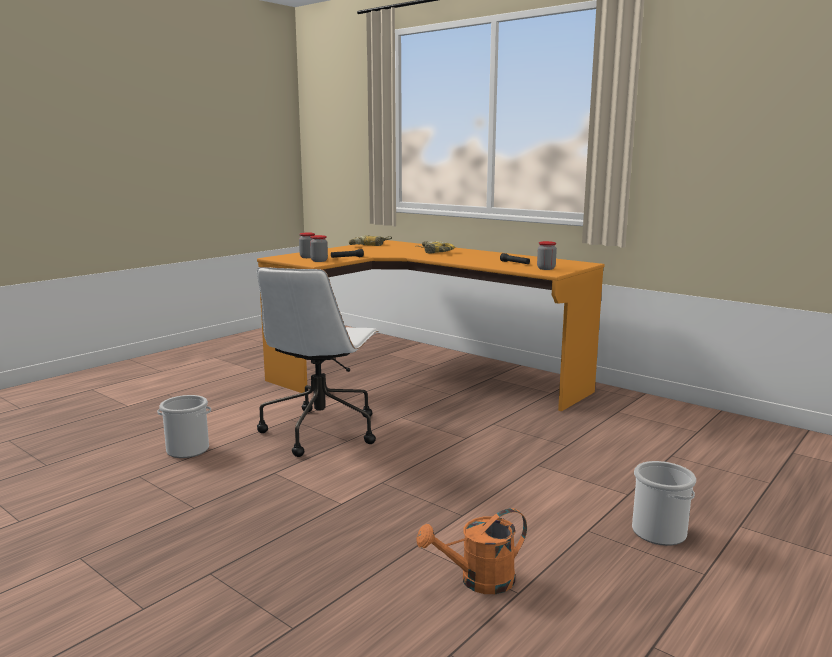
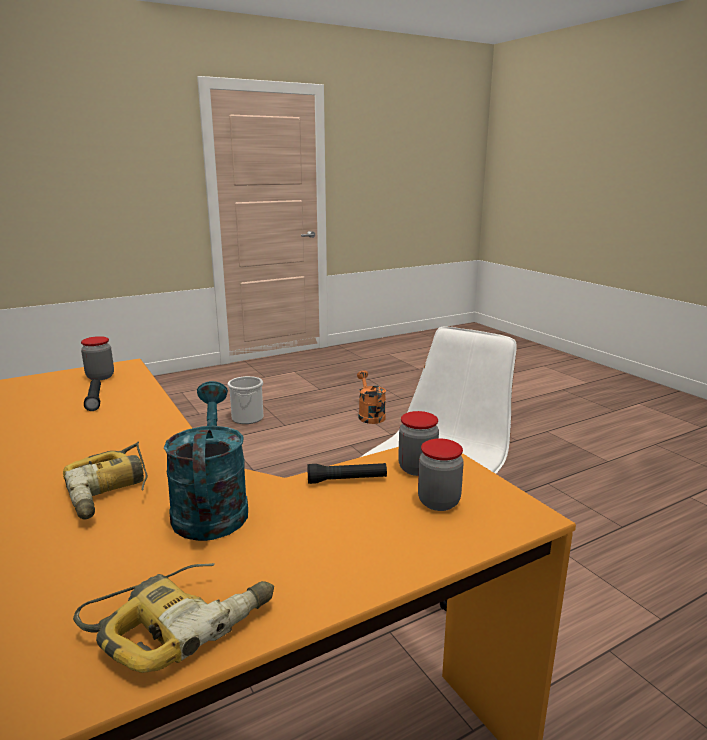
camera: 160 degrees left, 5 degrees up
bucket [157,395,211,458] -> none
orange watering can [416,508,527,594] -> orange watering can turned 105 degrees counterclockwise [357,370,386,424]
none -> turquoise watering can [164,381,248,541]

